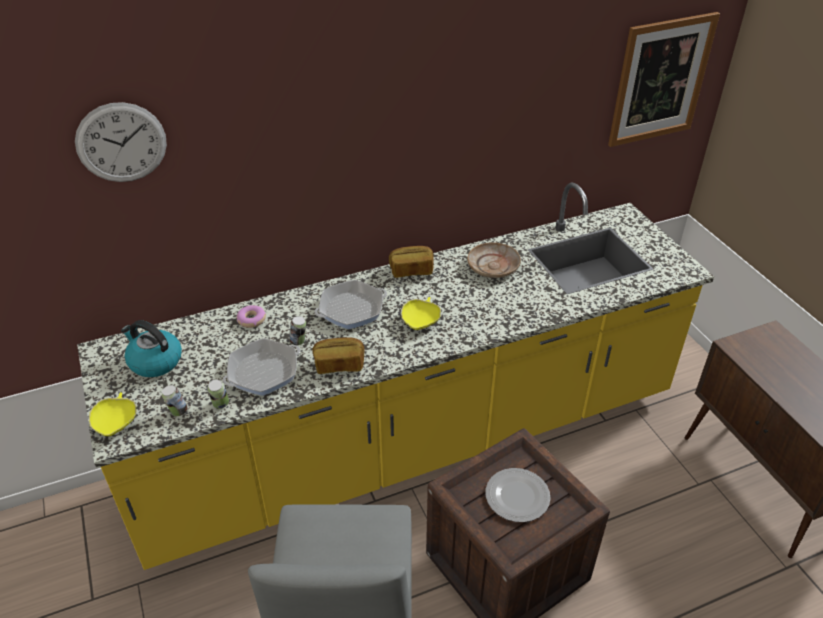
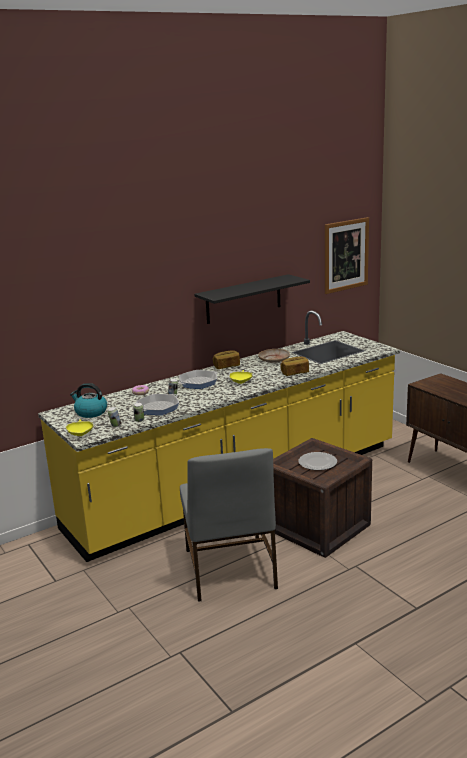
camera: 10 degrees left, 20 degrees down
wall clock [75,102,167,182] -> none
bread [312,337,364,374] -> bread moved to [280,357,309,376]
none -> black shelf [194,274,310,324]

